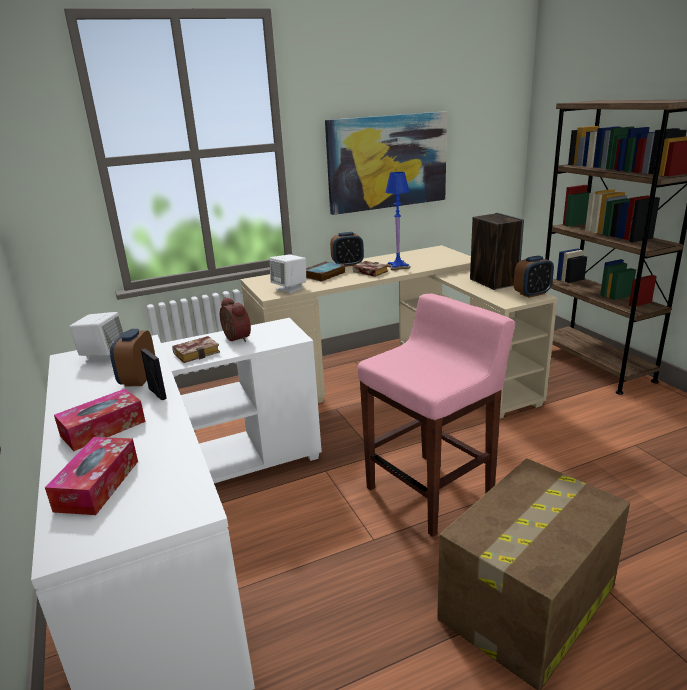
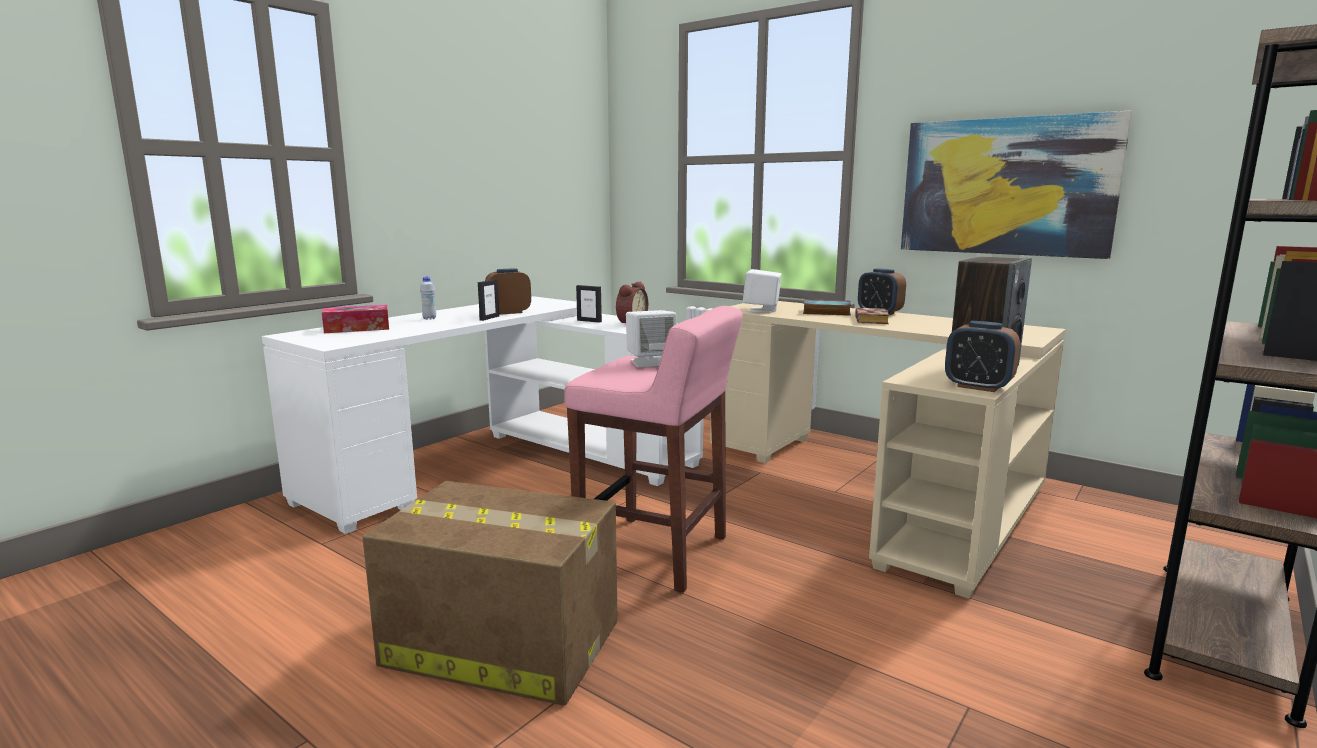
camera: 60 degrees right, 10 degrees down
tissue box [54,389,145,451] -> white bottle [420,276,436,320]
white speaker [69,312,124,364] -> white speaker moved to [626,310,677,367]
book [172,336,220,363] -> picture frame [576,285,602,323]
blue table lamp [385,172,411,271] -> none

